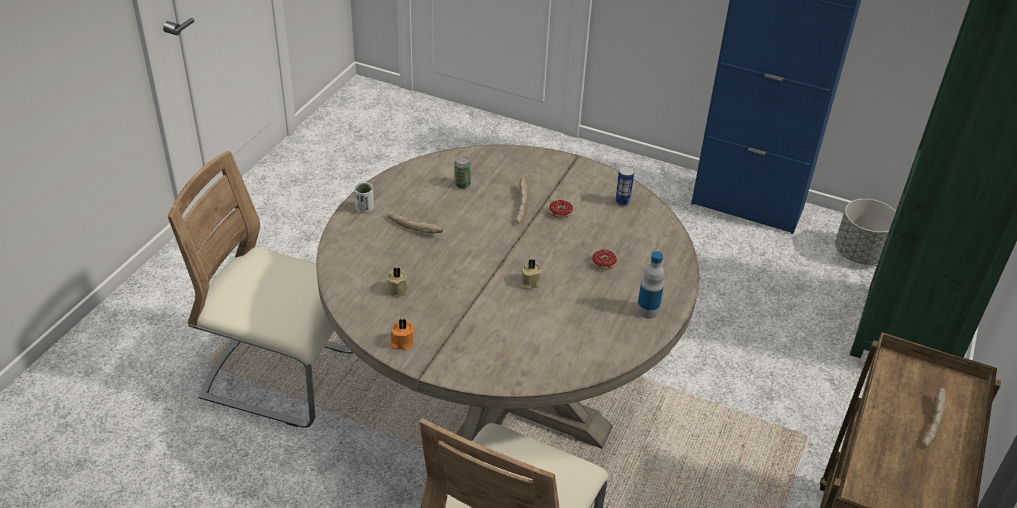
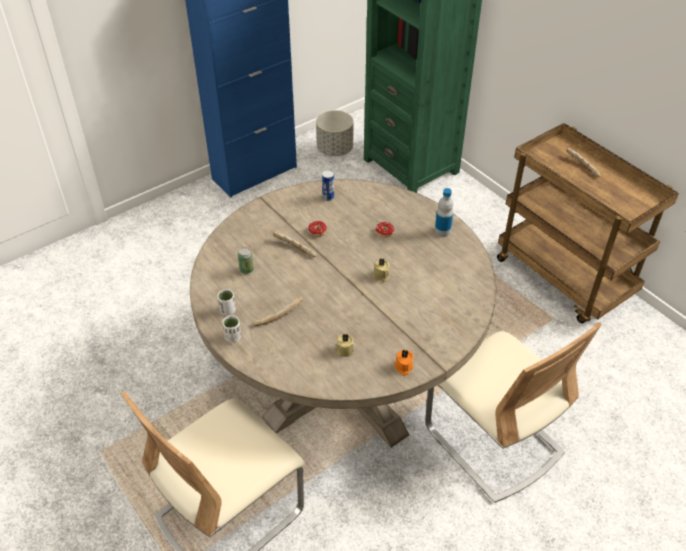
camera: 60 degrees left, 5 degrees up
none -> white cup [218,289,236,315]

